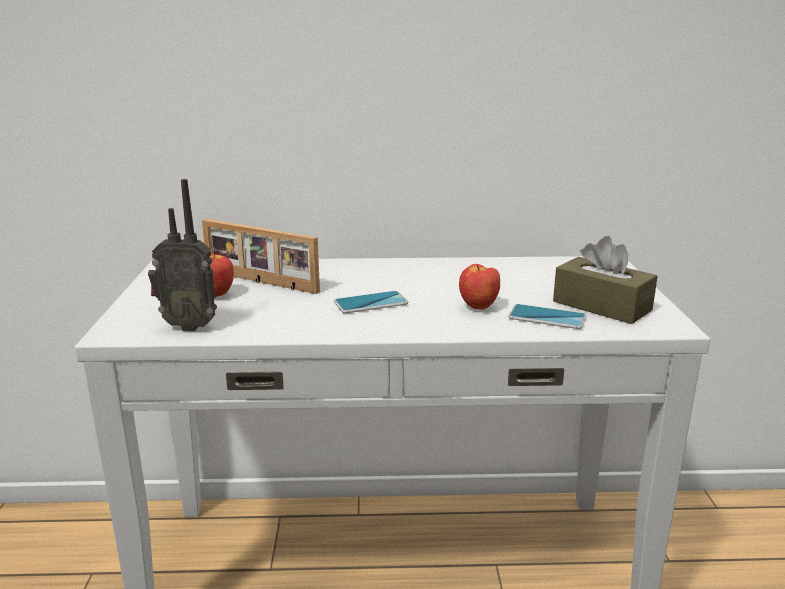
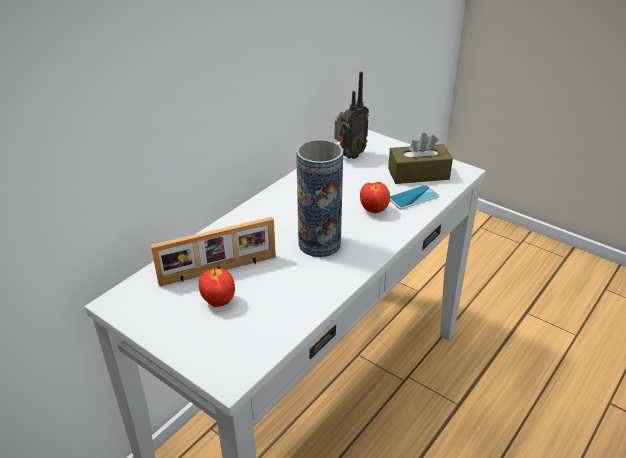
camera: 50 degrees left, 15 degrees up
radio [148,179,217,331] -> radio moved to [335,72,369,159]
phone [334,291,408,313] -> vase [296,139,343,257]

